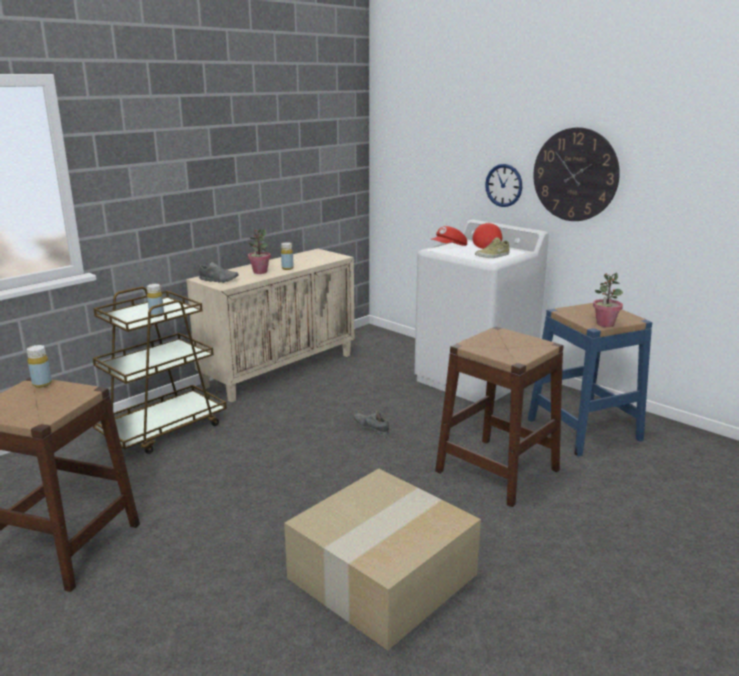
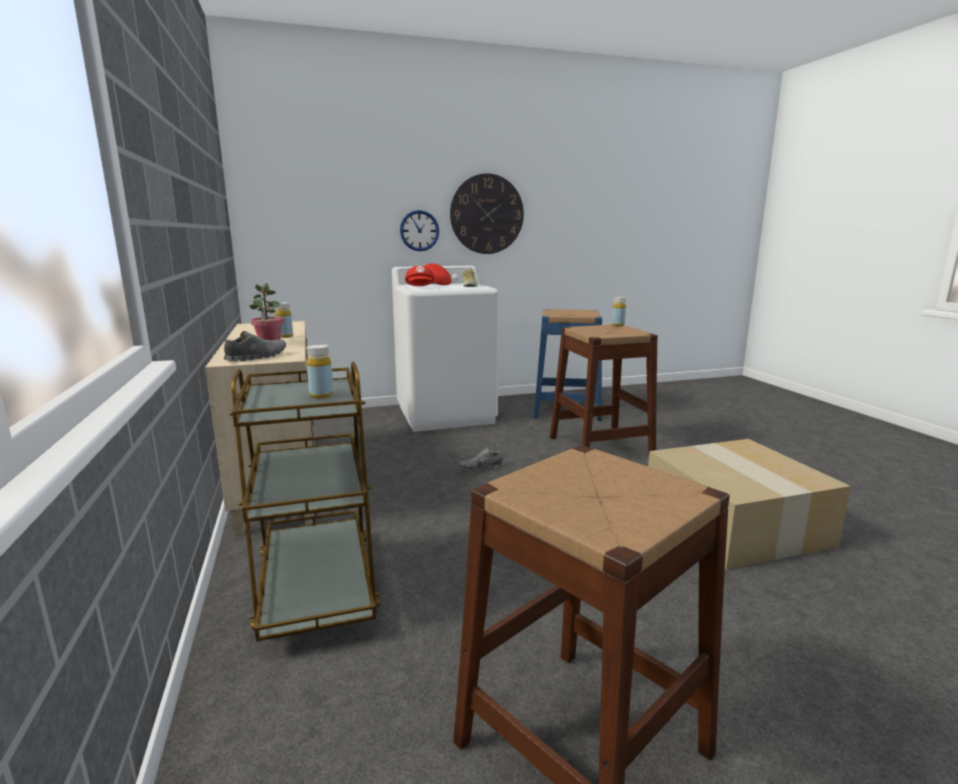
camera: 60 degrees left, 5 degrees down
yellow bottle [27,345,52,388] -> yellow bottle moved to [612,297,626,326]
potted plant [593,272,623,327] -> none

